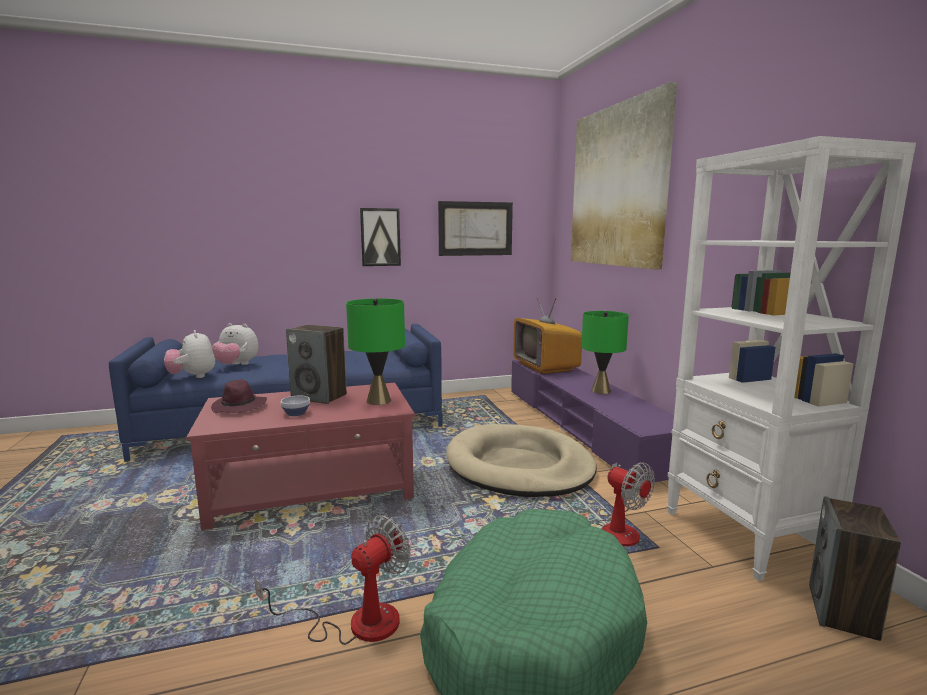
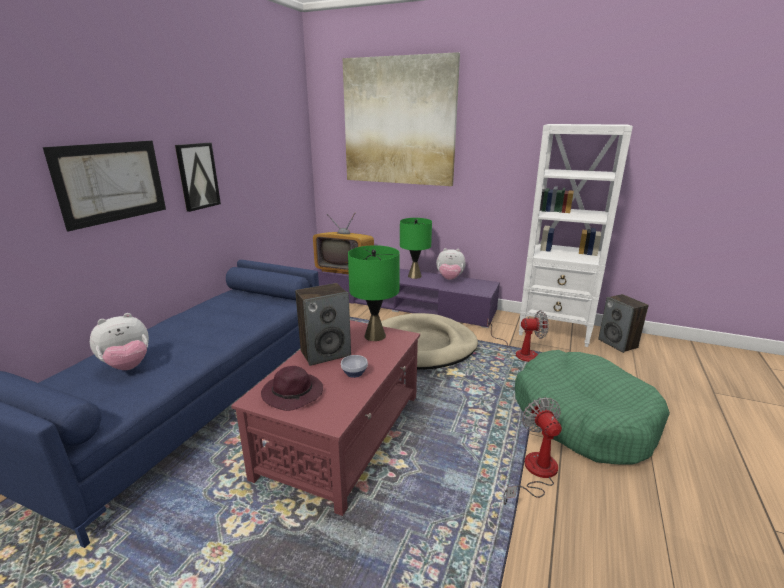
camera: 50 degrees left, 10 degrees up
plush toy [164,330,215,378] -> plush toy moved to [436,248,466,280]
picture [438,201,513,256] -> picture moved to [43,141,166,231]

